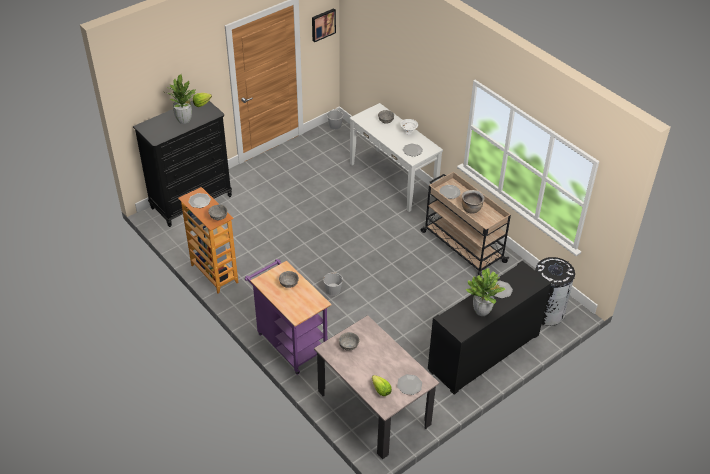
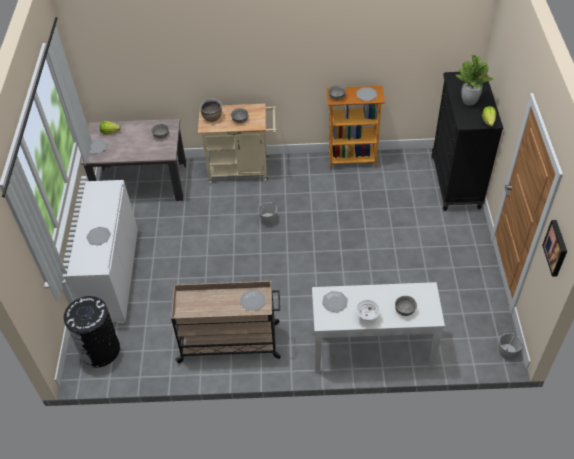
camera: 130 degrees right, 5 degrees up
purple cart [245,259,331,375] -> beige cart [198,103,277,184]
black cabinet [428,261,551,394] -> white cabinet [66,180,138,323]
brown cooking pot [462,190,485,214] -> brown cooking pot moved to [200,98,222,122]
potted plant [466,268,506,316] -> none

